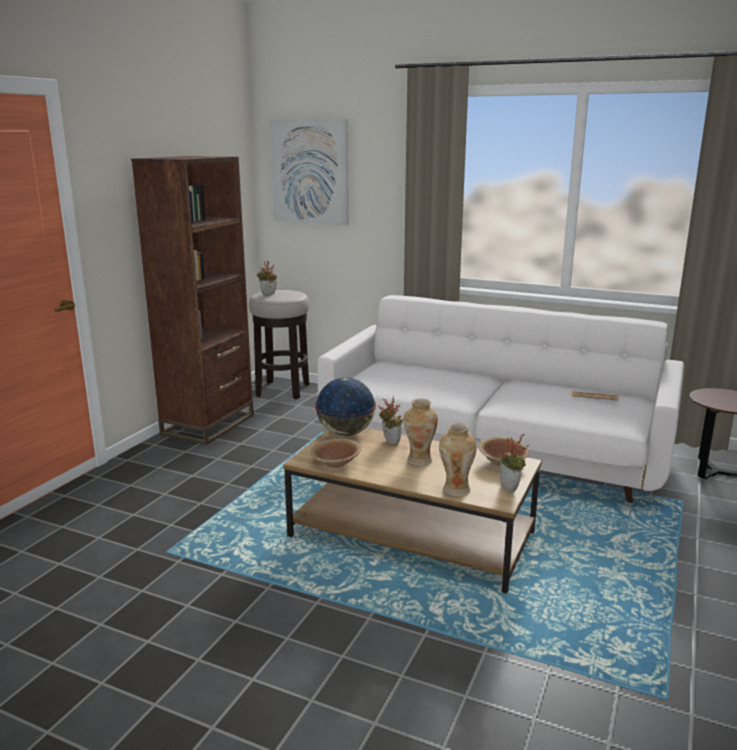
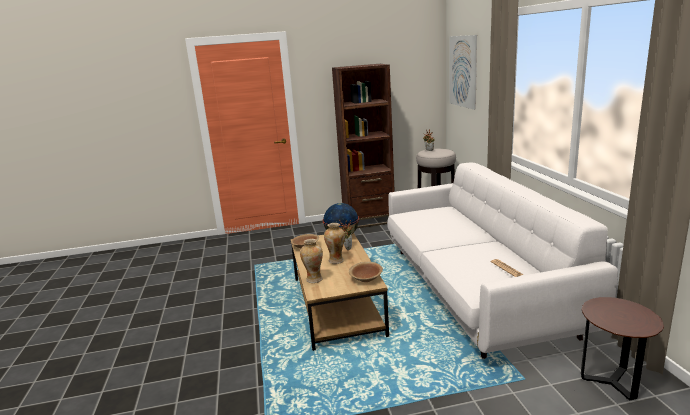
camera: 55 degrees right, 0 degrees up
potted plant [500,434,529,493] -> none

